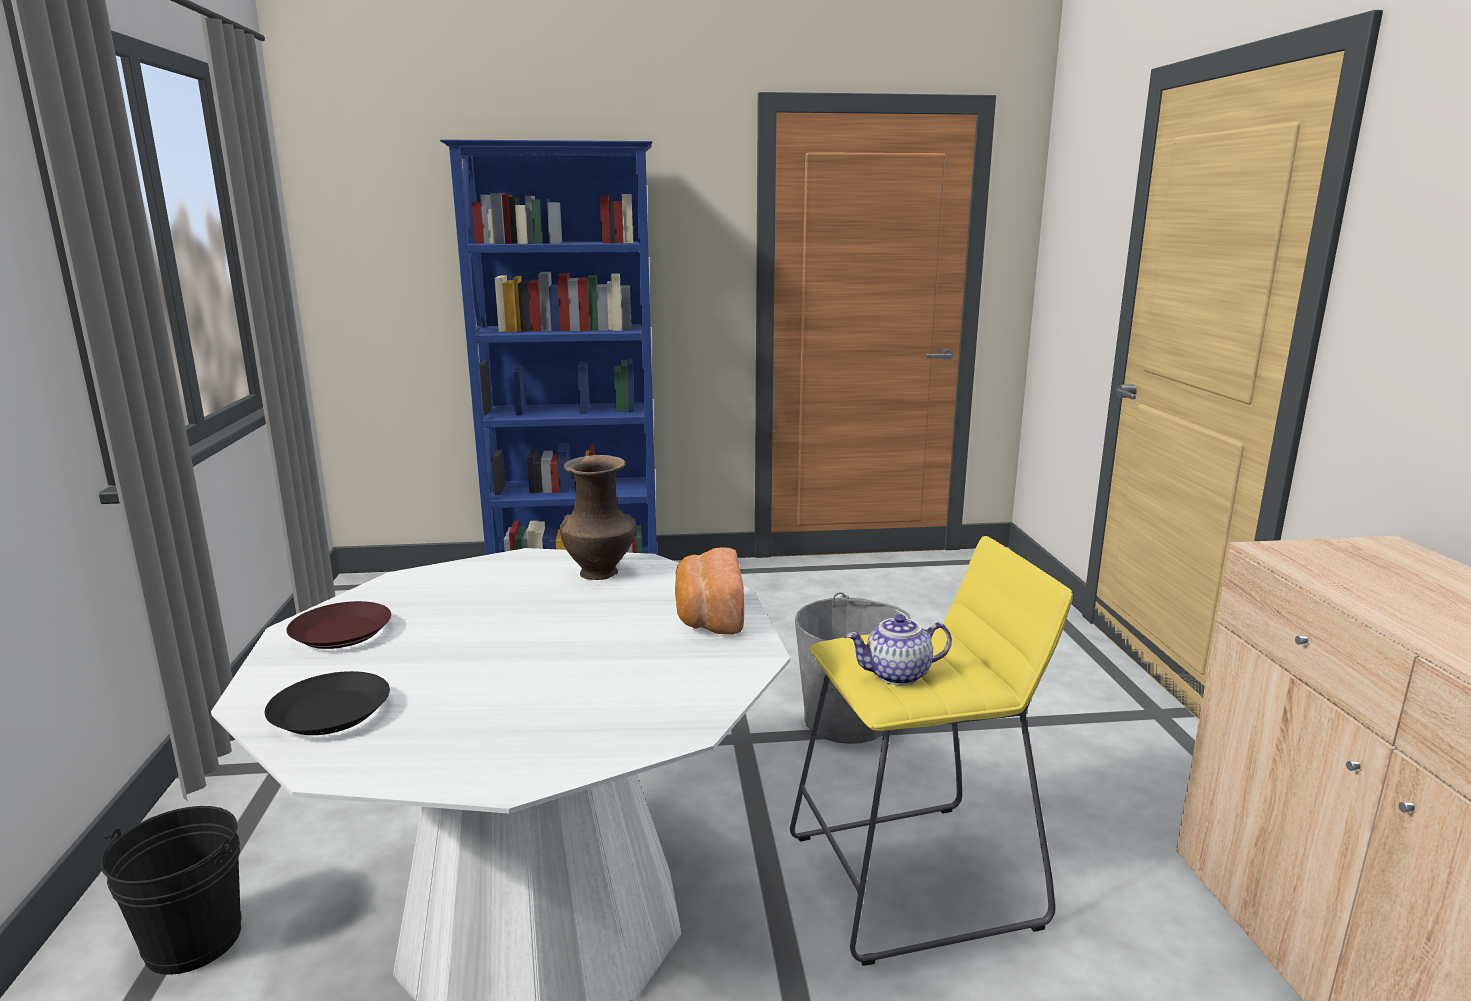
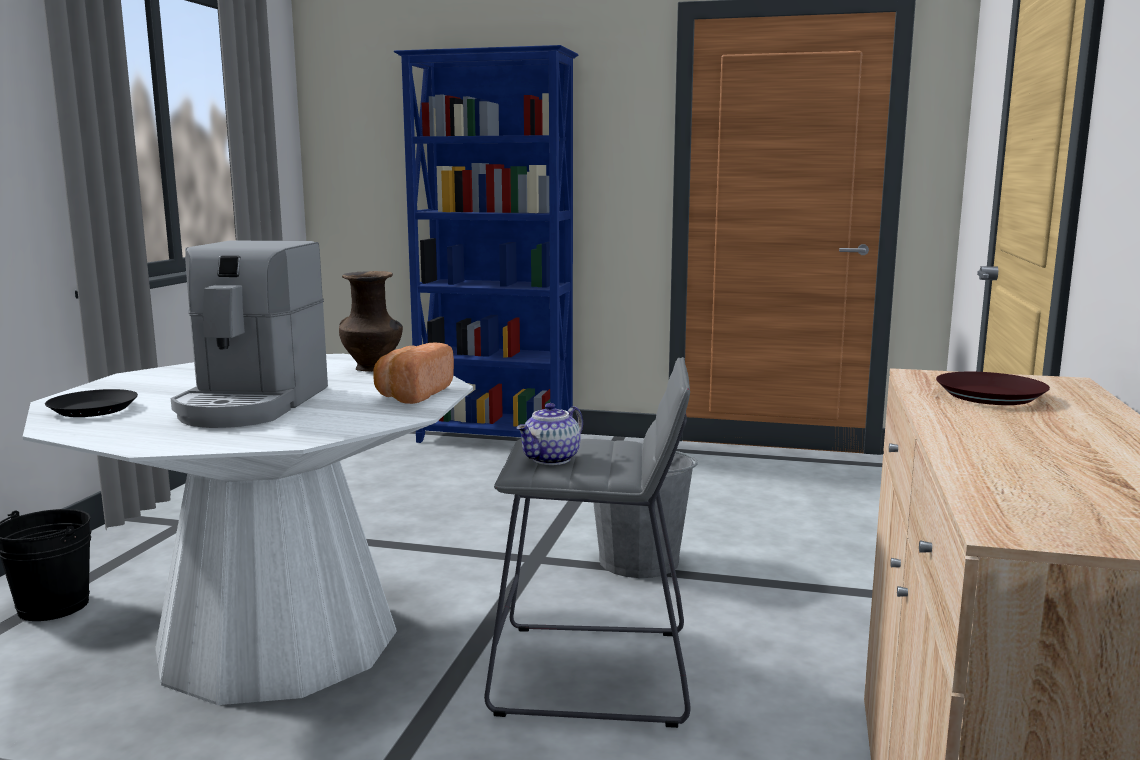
camera: 20 degrees right, 5 degrees down
brown plate [286,601,391,649] -> brown plate moved to [936,372,1050,405]
yellow stool [790,536,1073,966] -> grey stool [484,357,690,728]
teapot [846,614,952,685] -> teapot turned 60 degrees counterclockwise [516,403,583,465]
none -> coffee machine [171,240,328,428]

